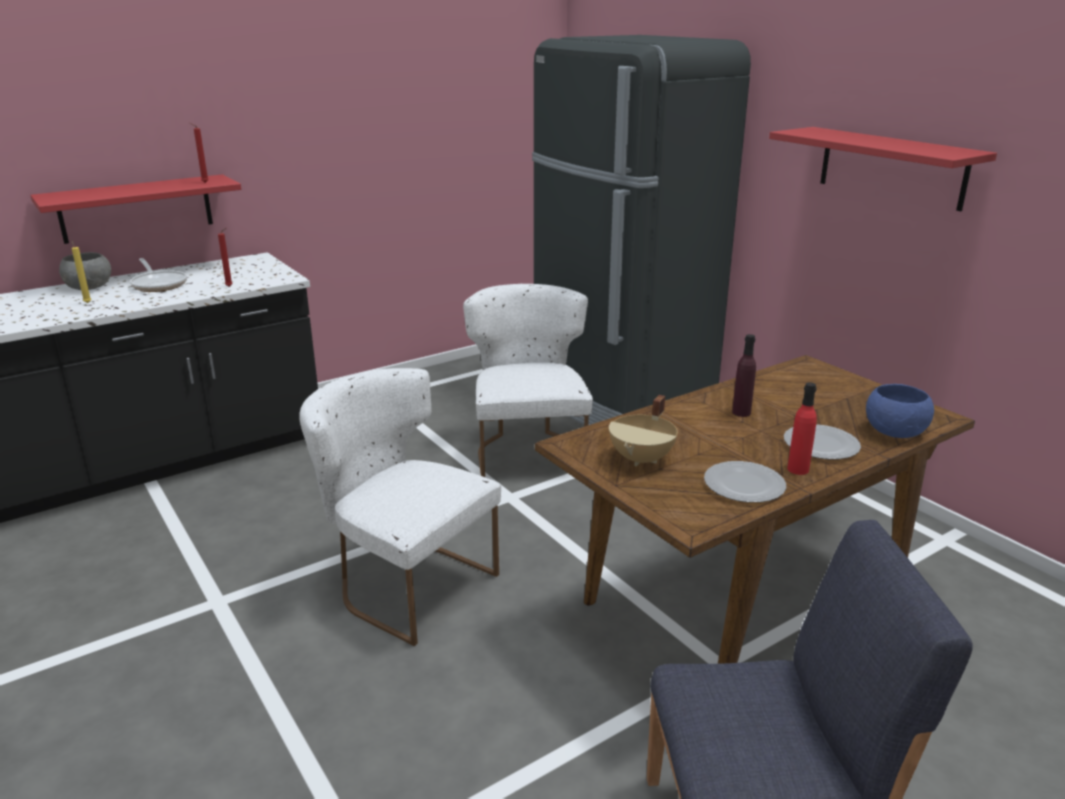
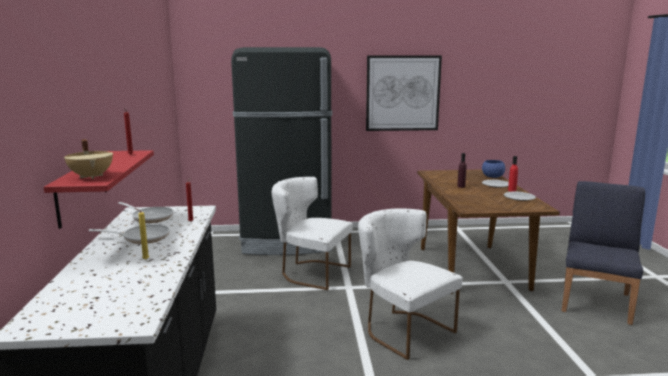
camera: 60 degrees left, 10 degrees down
grey bowl [59,252,111,290] -> none
white chair [299,368,501,646] -> white chair turned 75 degrees clockwise [358,208,463,360]
beige cooking pot [609,395,678,466] -> beige cooking pot moved to [64,139,113,179]
red shelf [769,127,997,211] -> picture [366,55,442,131]
none -> frying pan [118,202,173,223]

